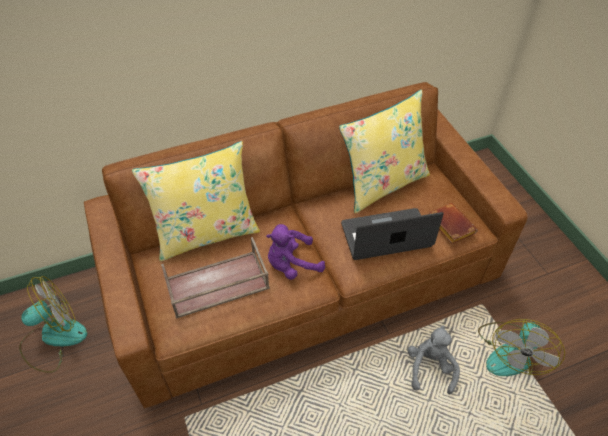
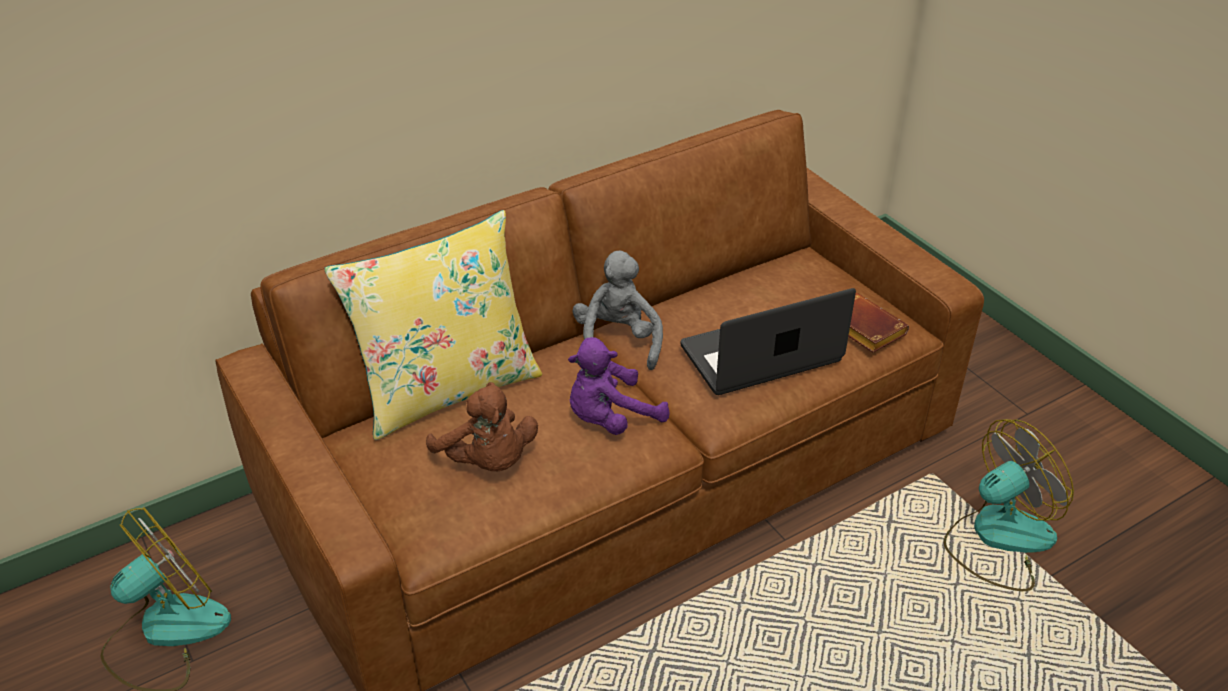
camera: 10 degrees left, 10 degrees down
brown tray [161,237,270,319] -> brown plush toy [426,382,538,471]
yellow pillow [339,90,430,213] -> none
grey plush toy [407,326,460,394] -> grey plush toy moved to [573,251,663,370]
fan [478,319,565,376] -> fan turned 135 degrees counterclockwise [943,419,1074,591]

